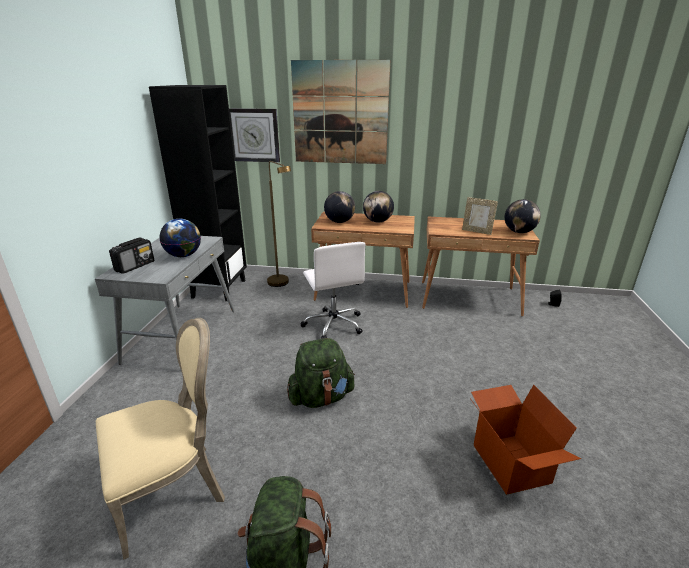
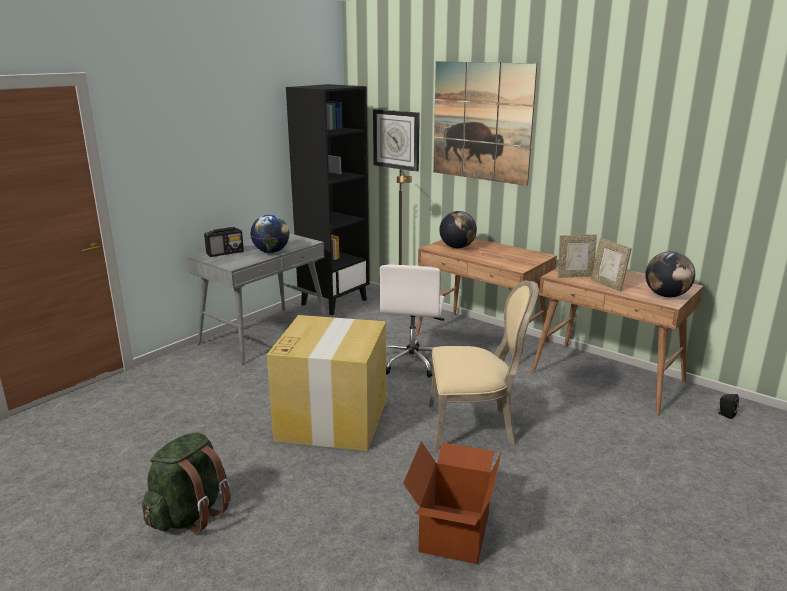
camera: 30 degrees right, 5 degrees down
beige chair [96,318,225,560] -> beige chair moved to [429,280,539,451]
green backpack [287,338,355,408] -> cardboard box [267,315,386,451]
globe [363,191,394,222] -> none
none -> picture frame [558,234,597,278]

